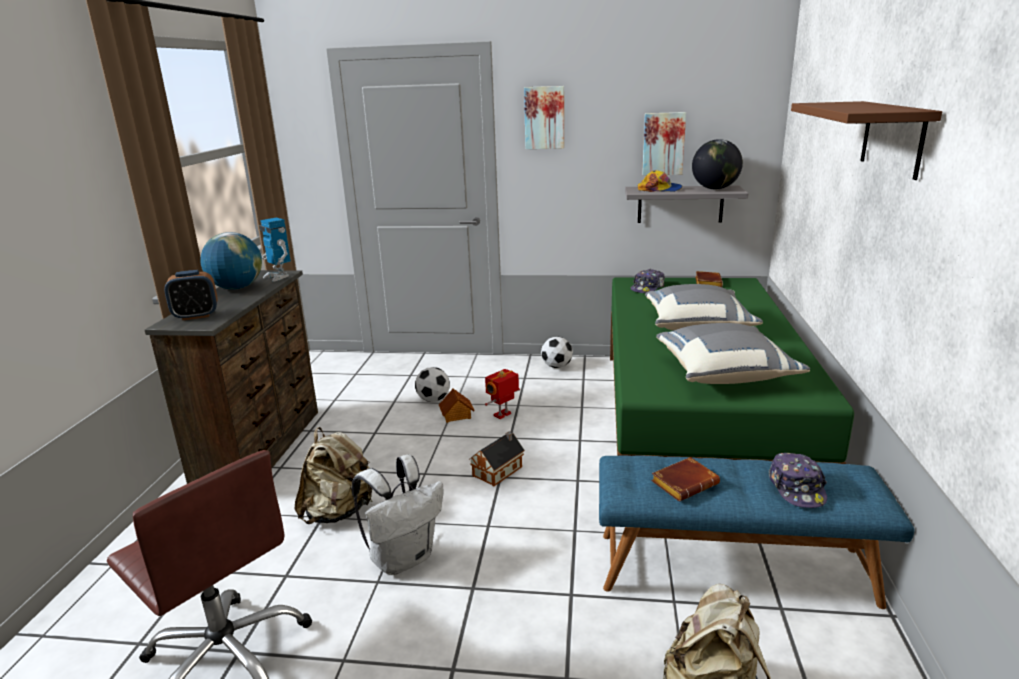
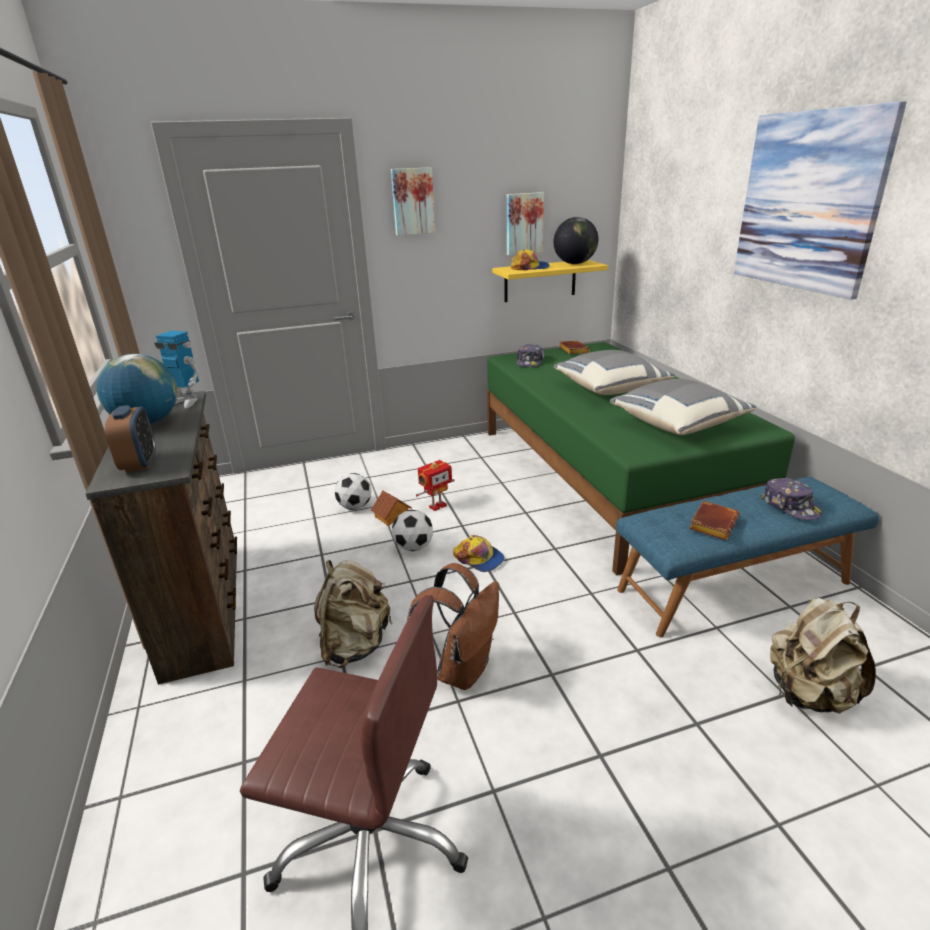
camera: 25 degrees left, 5 degrees up
alarm clock [164,270,218,321] -> alarm clock turned 60 degrees counterclockwise [105,405,156,472]
white backpack [352,455,443,575] -> brown backpack [407,563,499,690]
toy house [469,431,525,486] -> cap [453,535,504,572]
toy robot [485,369,520,419] -> toy robot turned 150 degrees counterclockwise [416,460,455,511]
football [541,337,573,368] -> football moved to [392,510,433,551]
grey shelf [625,185,748,223] -> yellow shelf [492,260,608,302]
brown shelf [791,101,942,180] -> picture [734,101,907,300]

